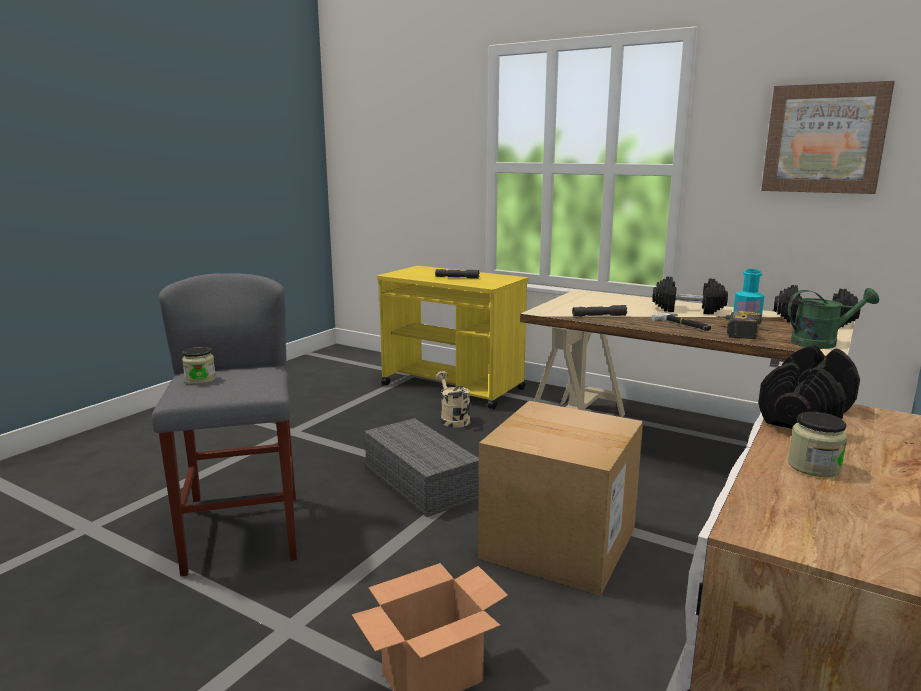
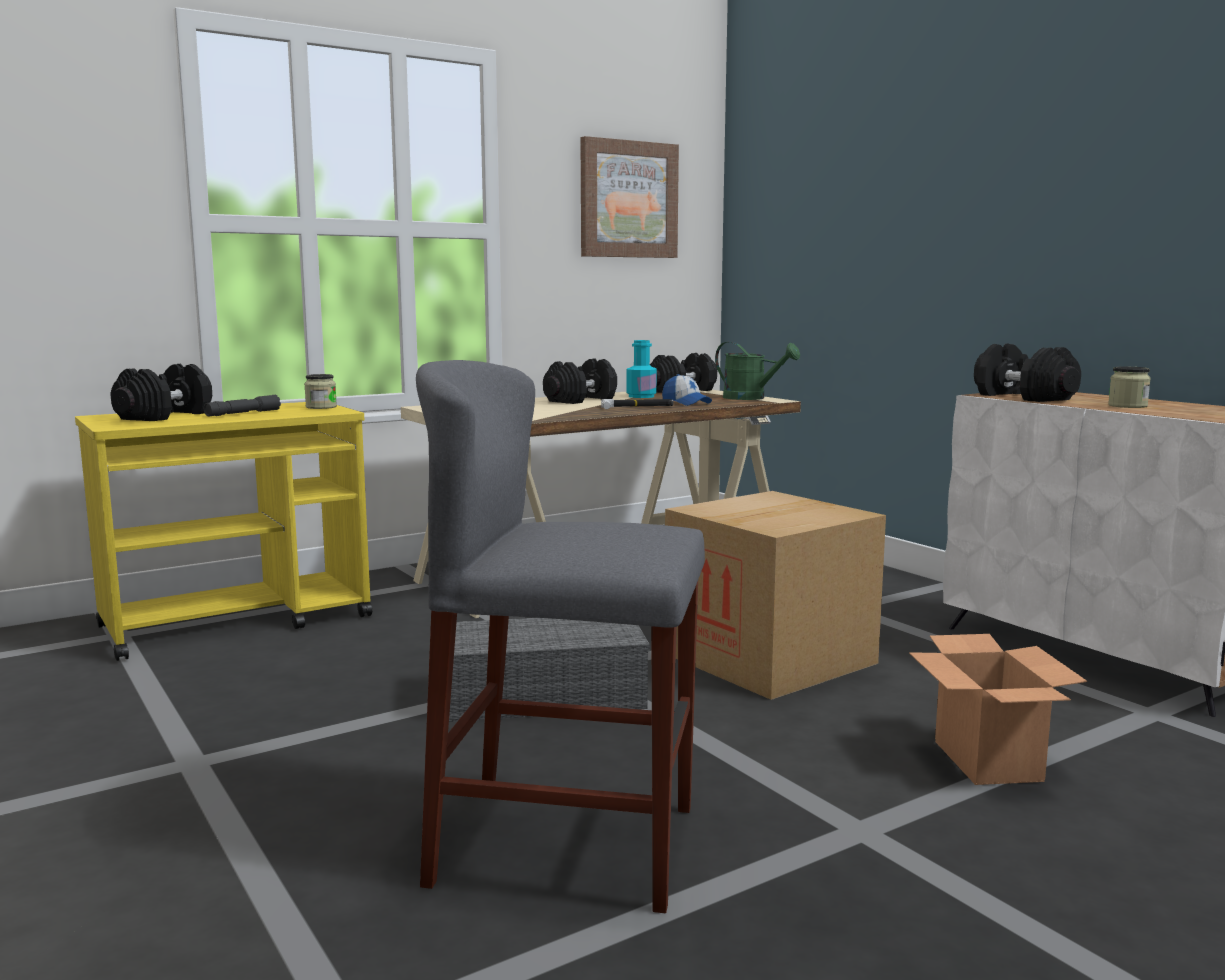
camera: 65 degrees left, 5 degrees down
jar [182,347,216,385] -> jar moved to [304,374,337,409]
beige watering can [436,371,470,427] -> none
grey flashlight [572,305,627,317] -> none
power drill [717,311,762,339] -> cap [662,374,712,406]
green watering can [788,288,879,349] -> green watering can turned 105 degrees clockwise [715,342,800,400]
none -> black dumbbell [110,364,212,421]

